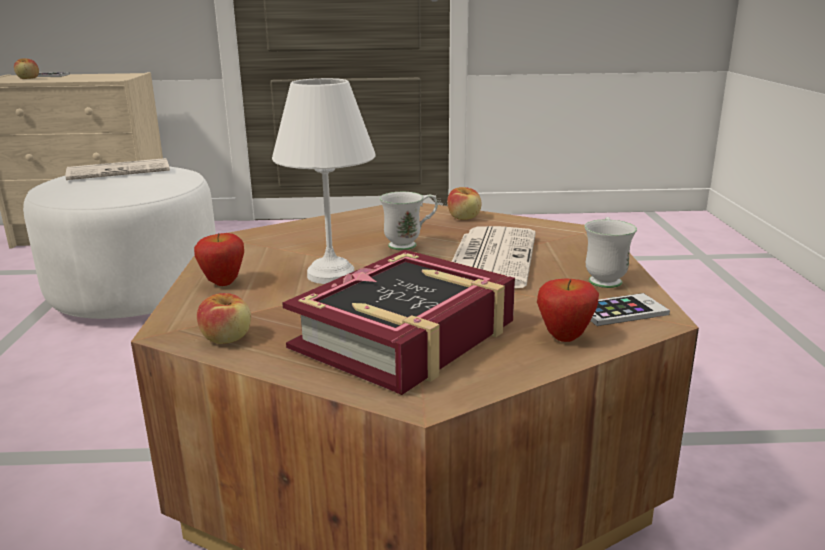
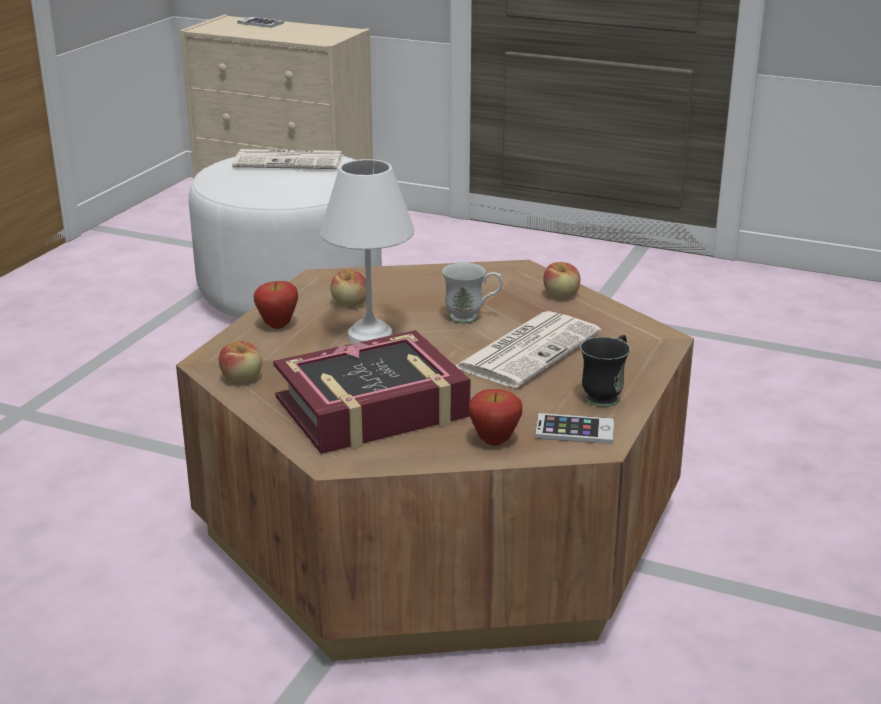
camera: 25 degrees right, 5 degrees up
apple [14,58,39,79] -> apple moved to [330,270,366,307]
white mug [584,217,637,288] -> black mug [580,335,631,407]

